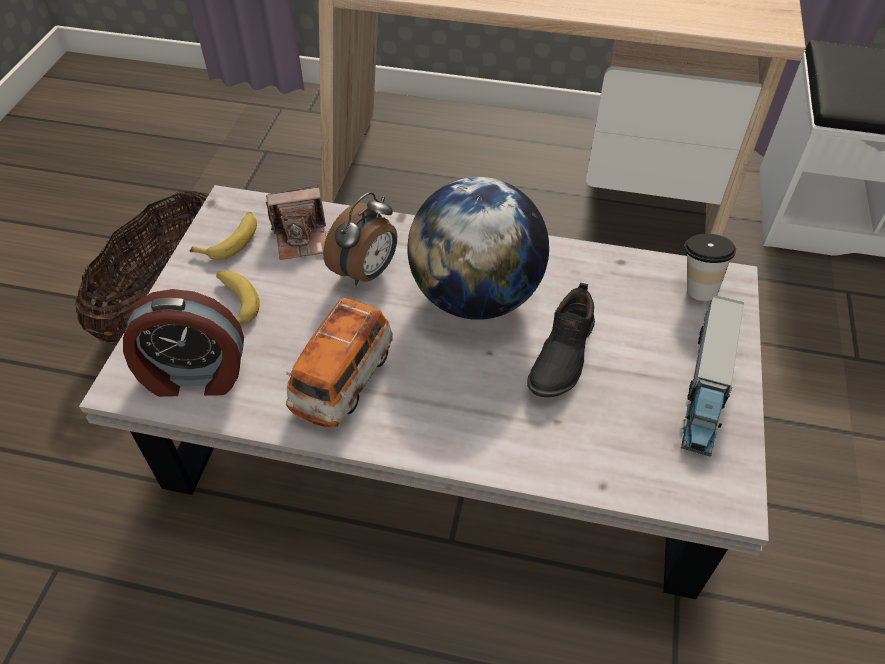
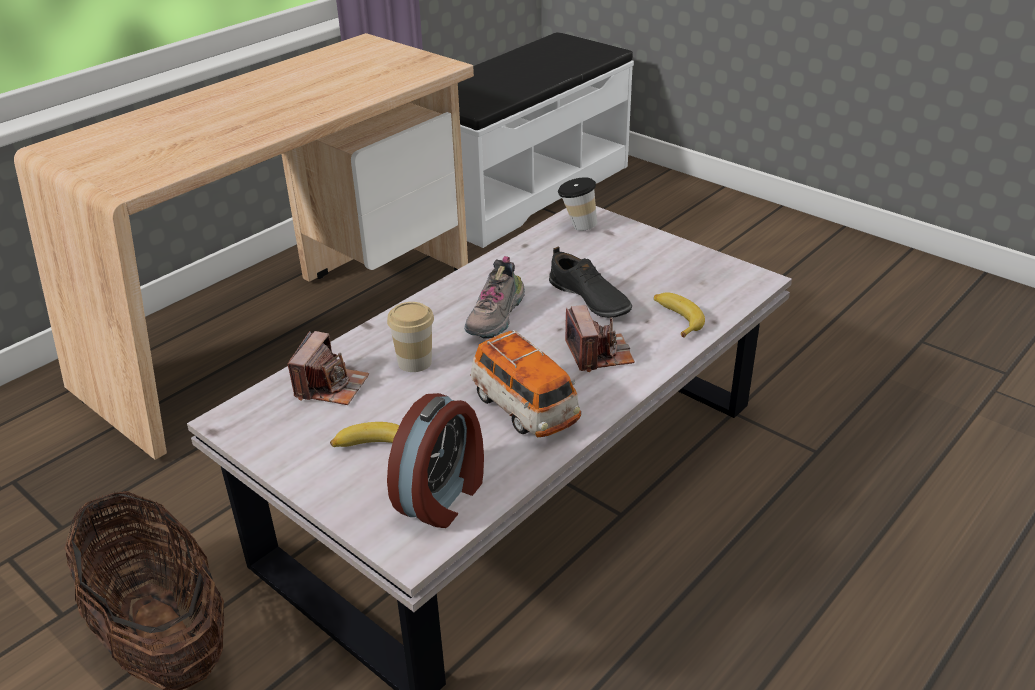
camera: 60 degrees left, 15 degrees down
banana [190,212,257,260] -> banana moved to [654,292,705,338]
alarm clock [323,192,397,286] -> cup [387,302,434,372]
globe [407,177,549,320] -> shoe [464,256,525,339]
toy truck [681,295,744,457] -> none
none -> camera [565,305,635,372]

